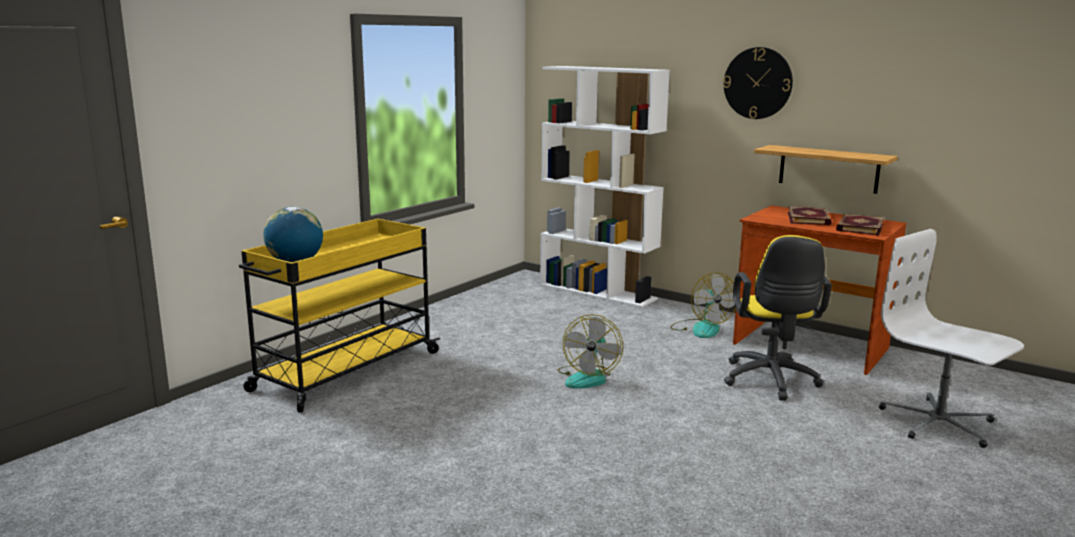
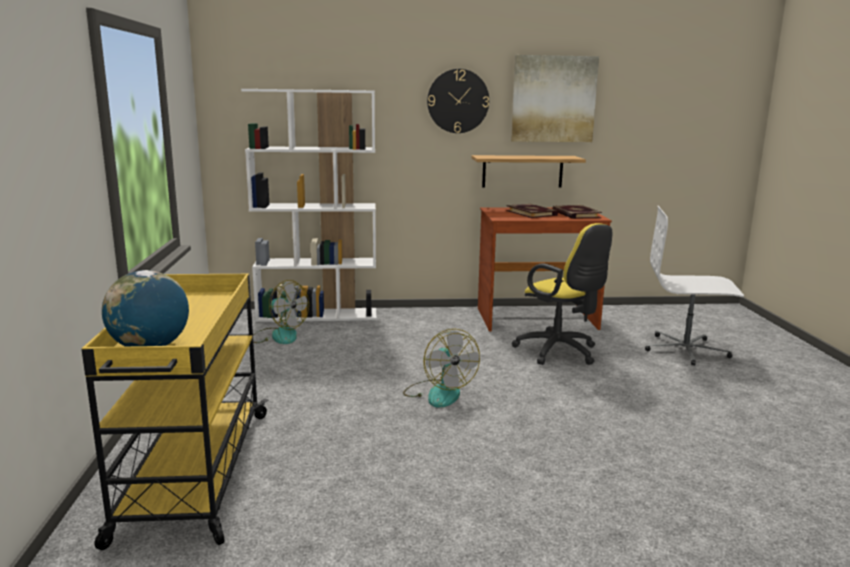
camera: 40 degrees left, 0 degrees up
fan [670,273,736,338] -> fan moved to [253,280,309,344]
none -> picture [511,55,599,142]

